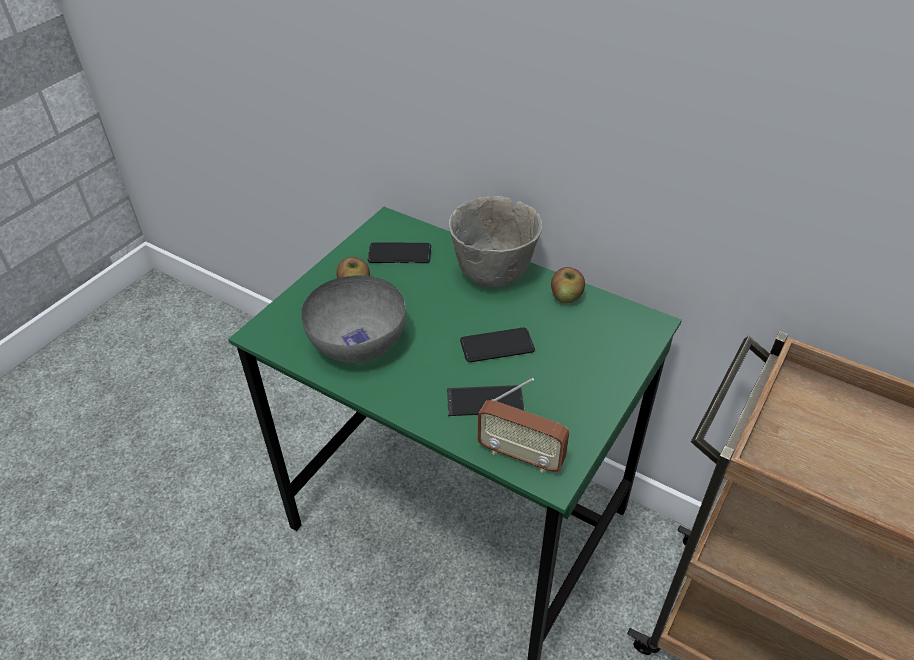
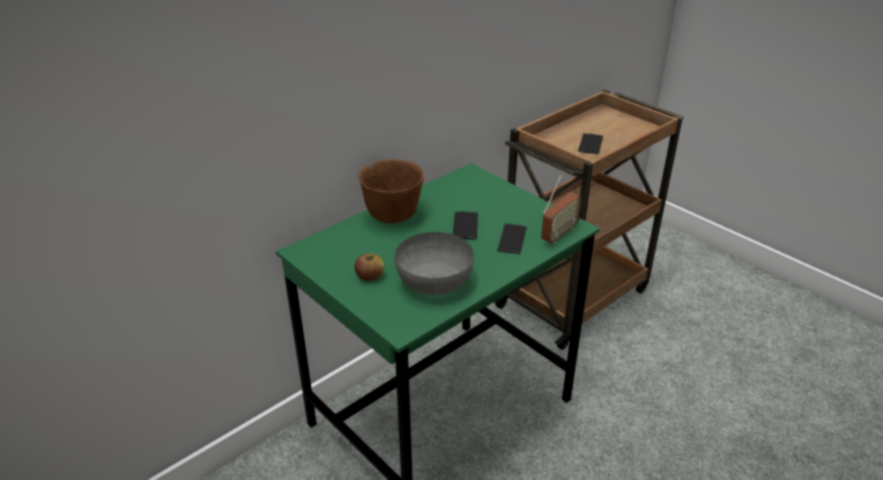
camera: 75 degrees left, 10 degrees down
phone [368,242,431,263] -> phone moved to [578,133,603,154]
grey bowl [448,196,542,287] -> brown bowl [358,159,424,223]
apple [551,267,585,304] -> none

